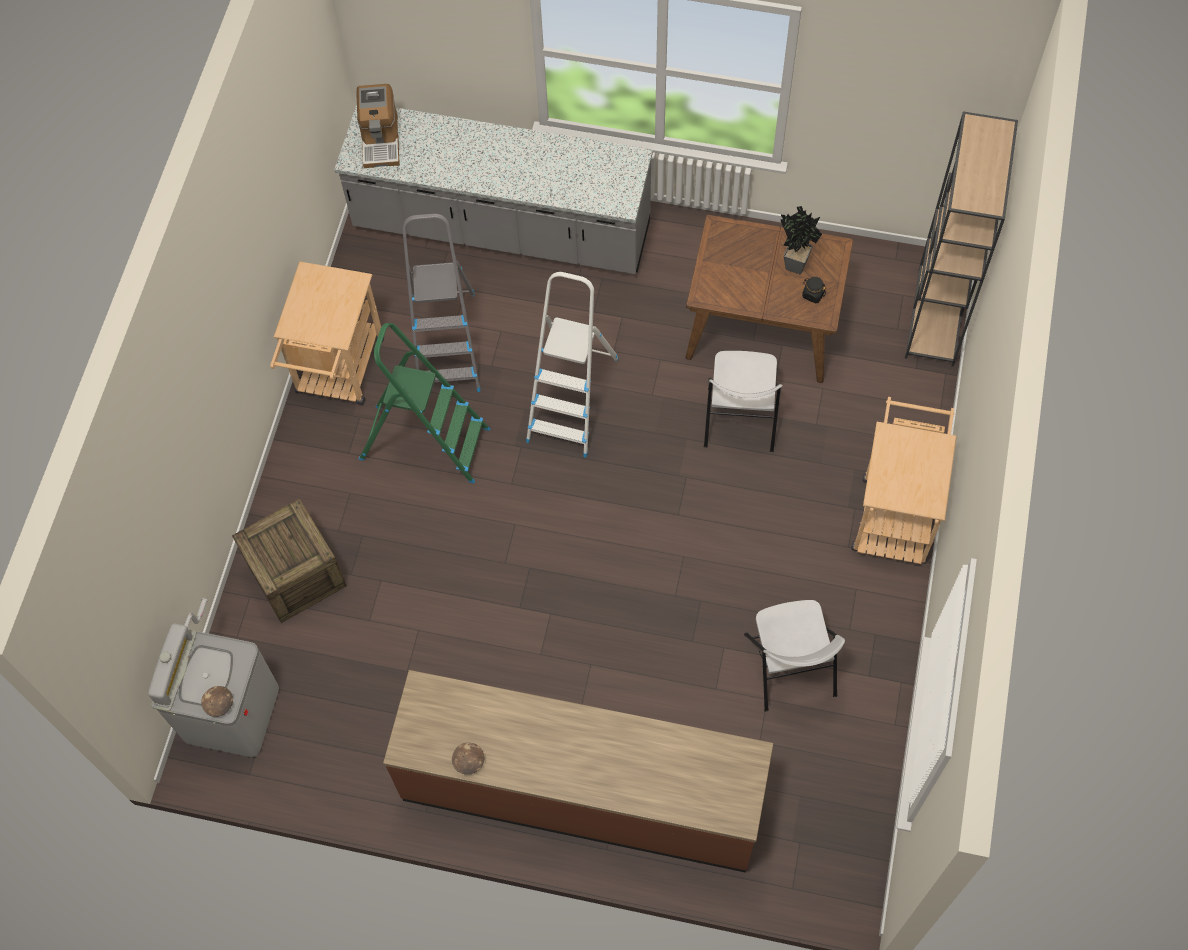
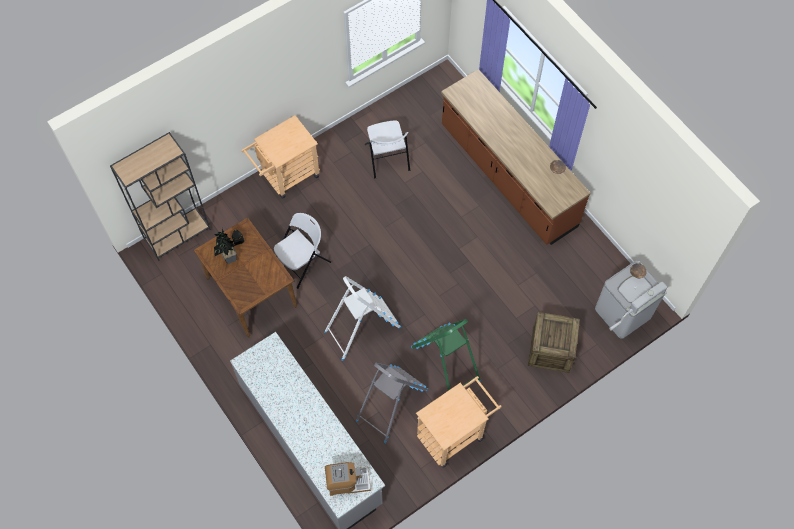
camera: 140 degrees left, 0 degrees up
coffee machine [357,84,400,168] -> coffee machine turned 45 degrees clockwise [325,462,371,496]
white chair [744,600,845,711] -> white chair turned 135 degrees clockwise [364,120,410,179]

